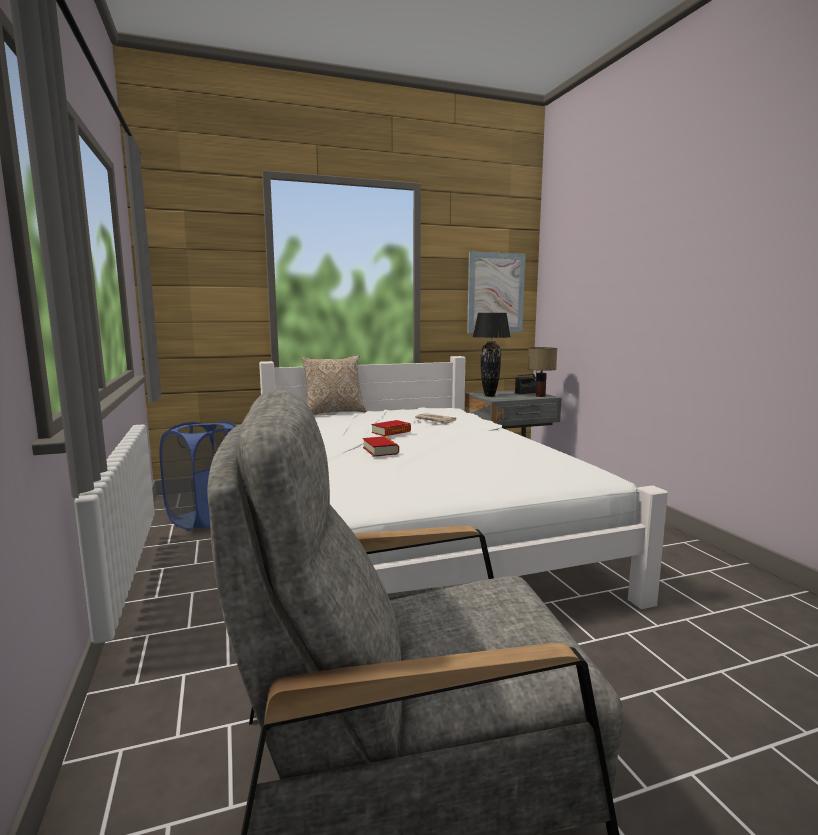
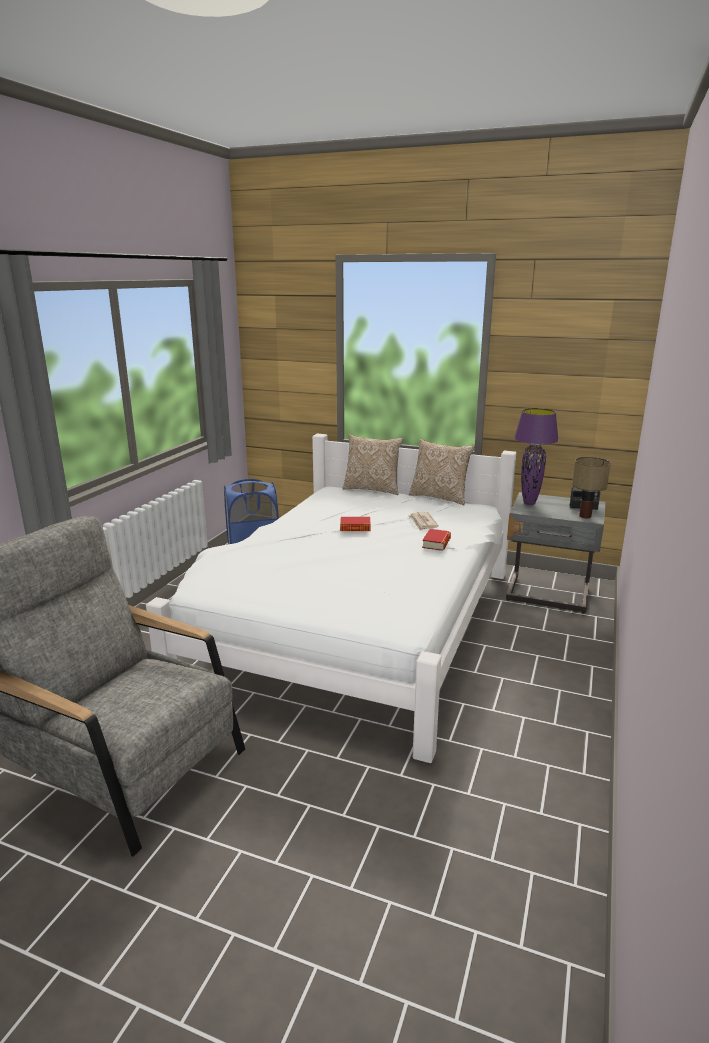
camera: 40 degrees right, 10 degrees up
book [363,436,399,457] -> book moved to [422,529,451,551]
picture [467,252,526,333] -> none
black table lamp [473,313,510,397] -> purple table lamp [514,408,559,505]
none -> pillow [409,439,475,505]

